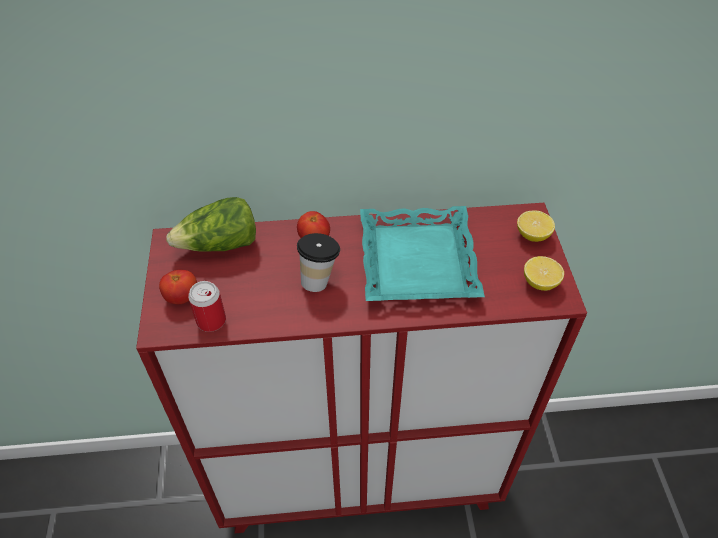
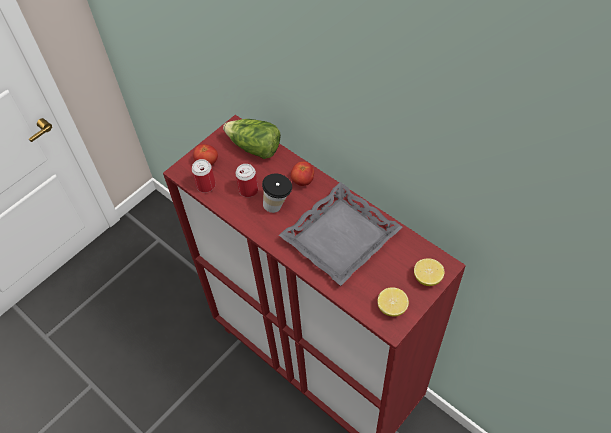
camera: 50 degrees right, 5 degrees up
turquoise tray [360,206,485,301] -> grey tray [279,182,402,286]
none -> can [235,164,258,197]

